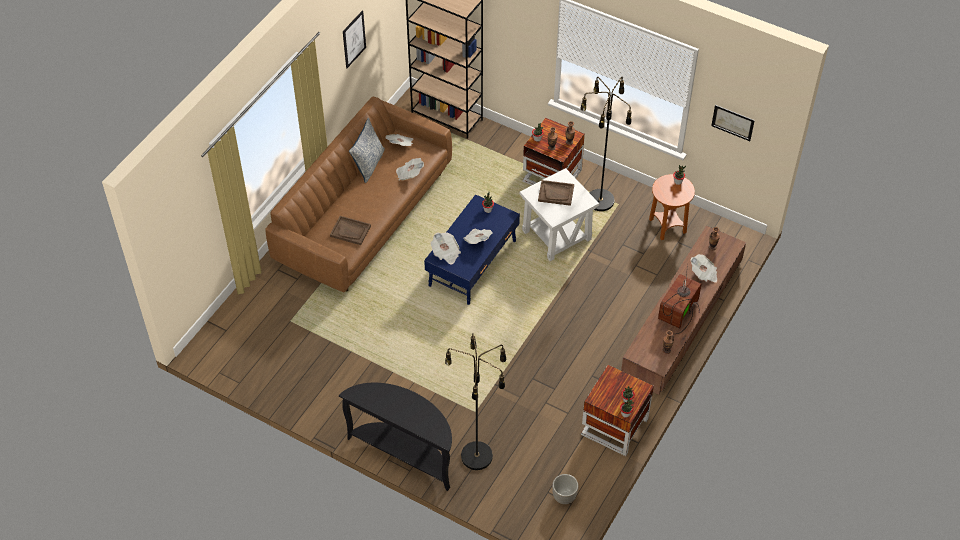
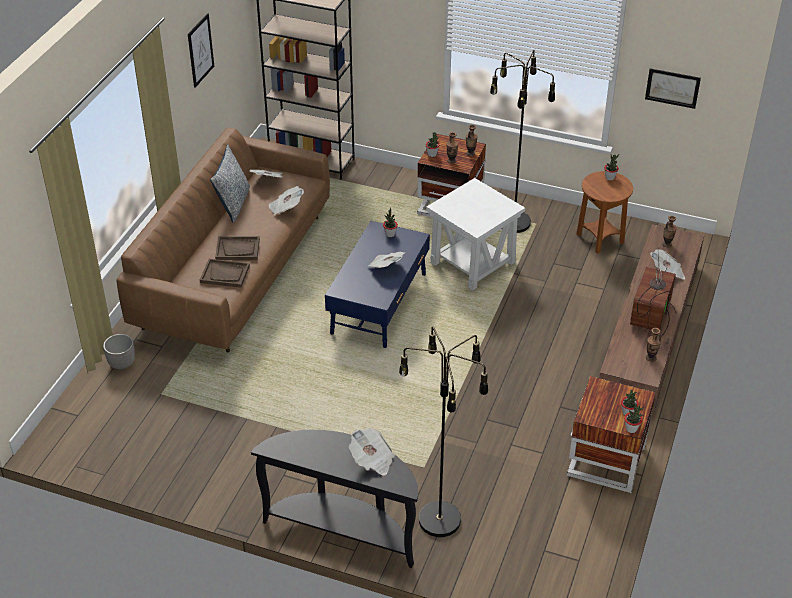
camera: 10 degrees left, 10 degrees down
newspaper [431,232,461,265] -> newspaper moved to [349,428,395,476]
brown tray [538,180,574,206] -> brown tray moved to [215,236,260,260]
planter [552,474,579,504] -> planter moved to [103,334,135,369]

